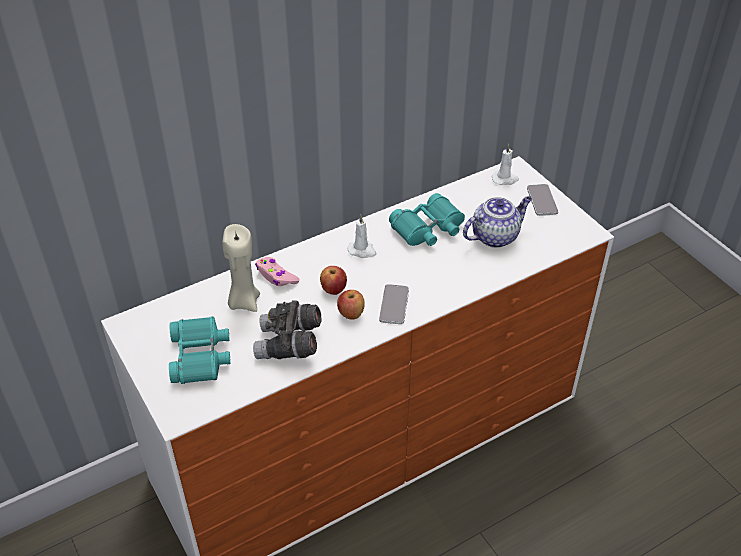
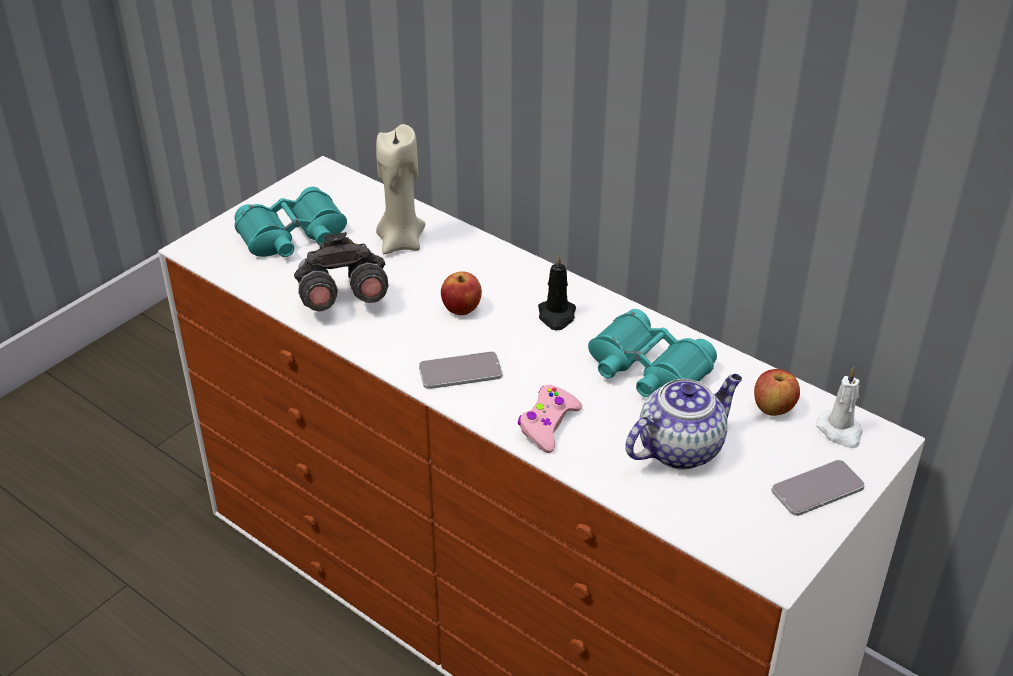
camera: 70 degrees right, 5 degrees down
pink game controller [255,257,300,286] -> pink game controller moved to [518,385,582,453]
apple [337,290,365,320] -> apple moved to [754,369,800,416]
white candle [348,214,376,258] -> black candle [538,254,576,330]
teapot [463,196,532,248] -> teapot turned 75 degrees counterclockwise [625,374,742,470]

